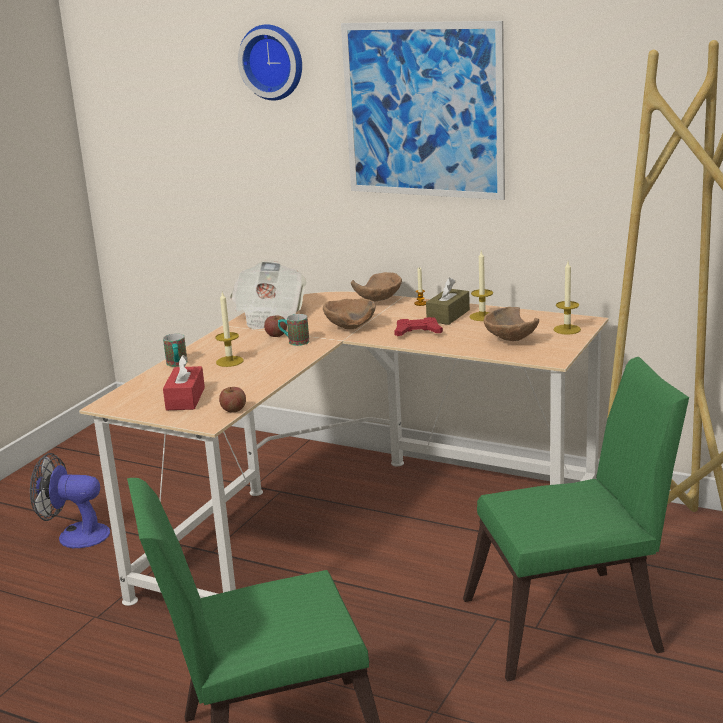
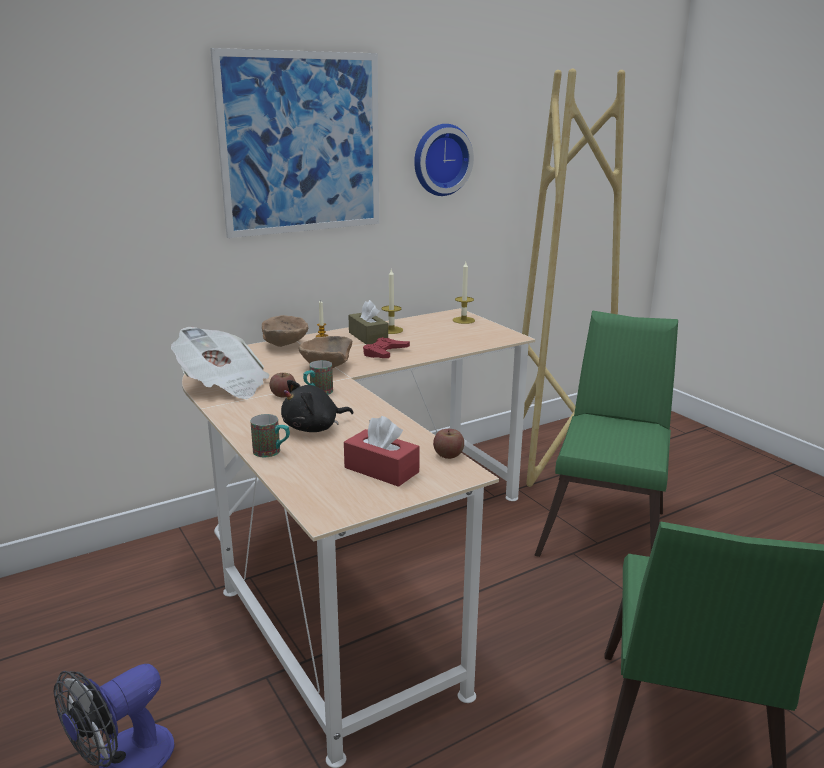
camera: 60 degrees left, 0 degrees up
candle [215,292,243,367] -> black plush toy [281,380,353,432]
wall clock [238,24,302,100] -> wall clock moved to [414,124,474,196]
brown bowl [484,307,539,341] -> none

